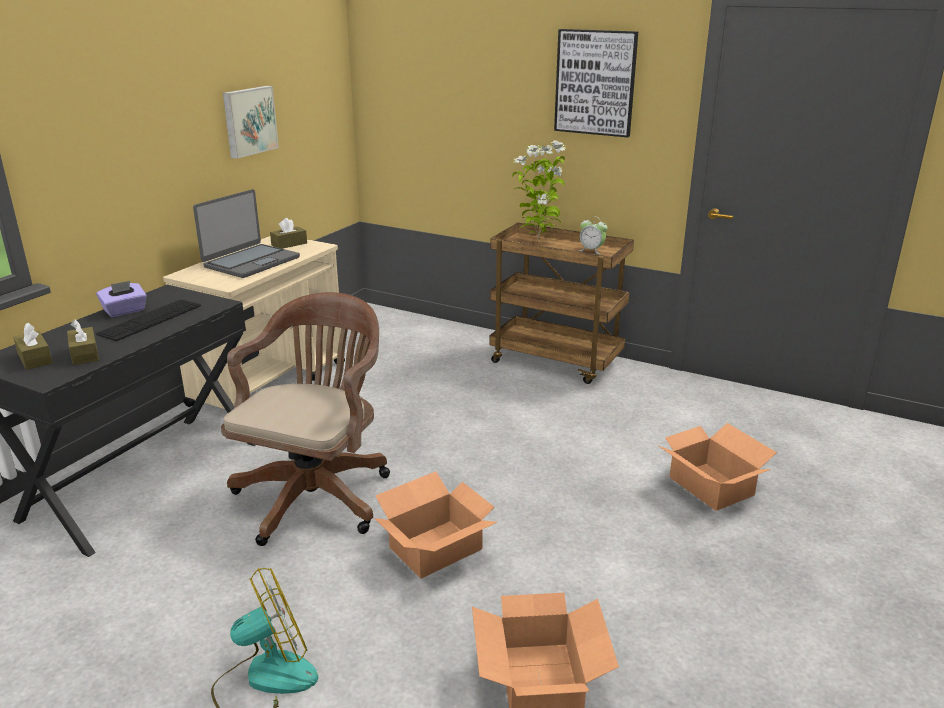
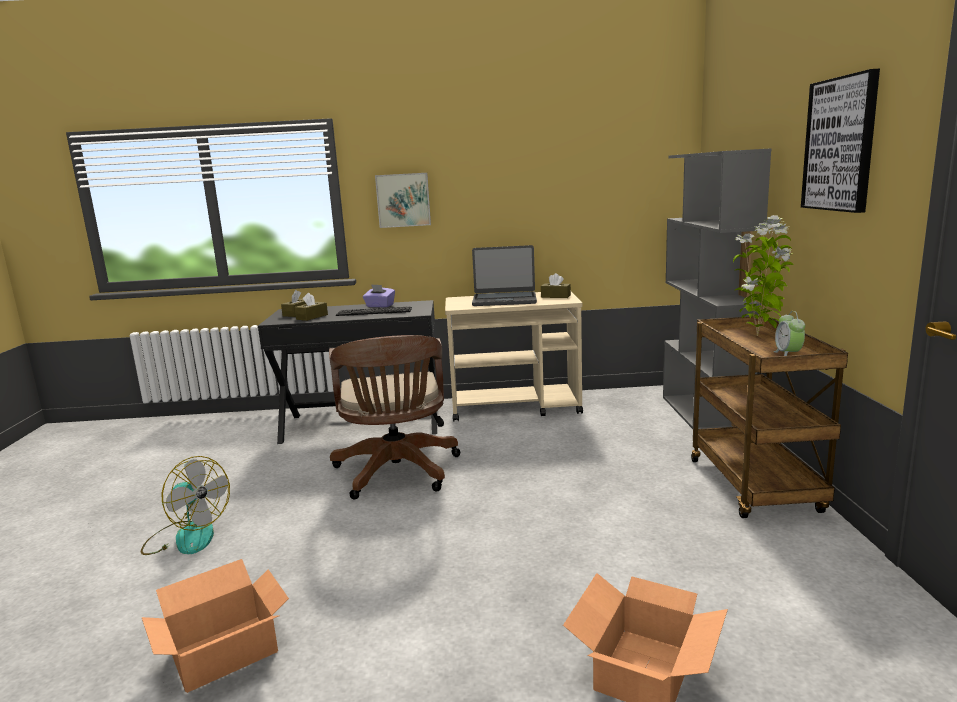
camera: 60 degrees right, 10 degrees down
brown office chair [221,292,390,546] -> brown office chair turned 90 degrees clockwise [329,335,460,499]
picture [223,86,279,159] -> picture moved to [375,173,431,228]
cardboard box [374,471,497,579] -> none
none -> grey bookcase [663,148,771,429]

